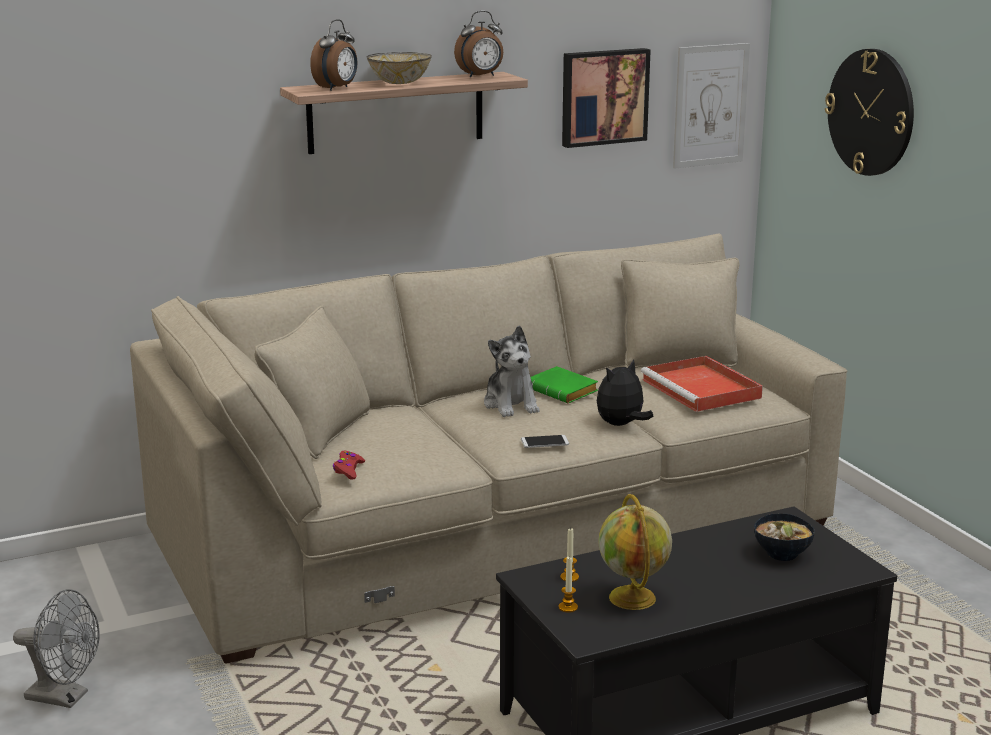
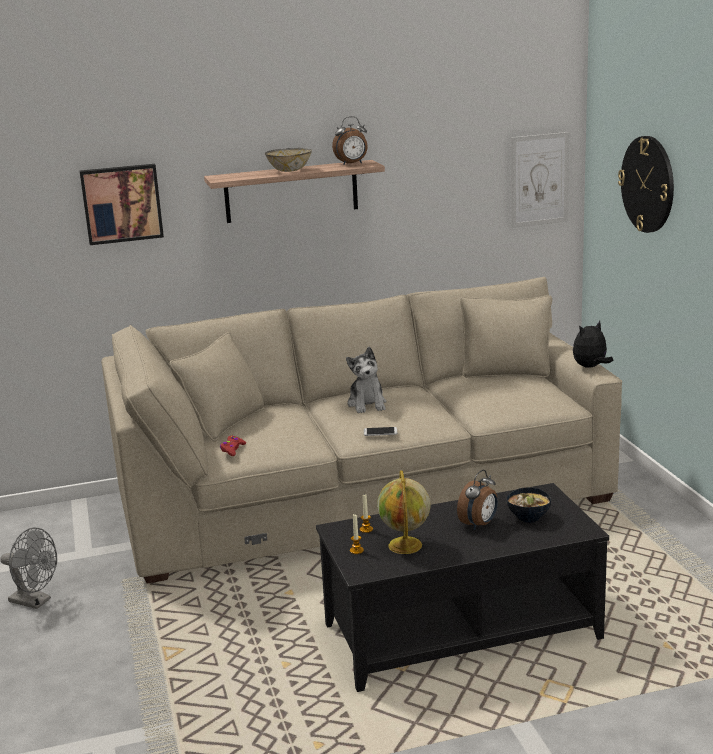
camera: 10 degrees right, 0 degrees up
alarm clock [310,19,357,91] -> alarm clock moved to [457,470,498,530]
green book [531,366,598,403] -> none
picture [562,48,651,148] -> picture moved to [80,164,164,245]
plush toy [597,359,653,426] -> plush toy moved to [573,321,613,368]
red tray [641,356,763,412] -> none

